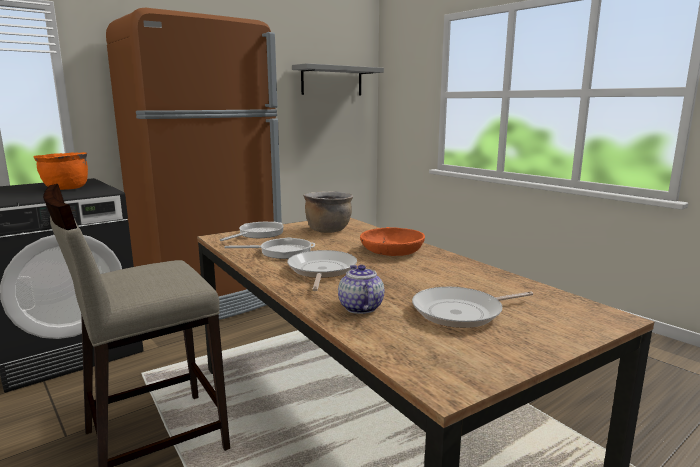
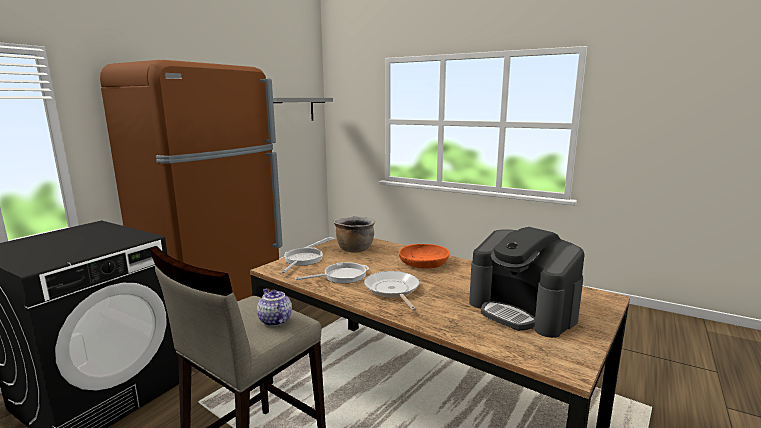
camera: 20 degrees left, 0 degrees up
orange cooking pot [34,152,88,190] -> none
teapot [338,265,384,314] -> teapot moved to [257,288,292,326]
frying pan [412,287,533,328] -> coffee machine [469,227,585,338]

